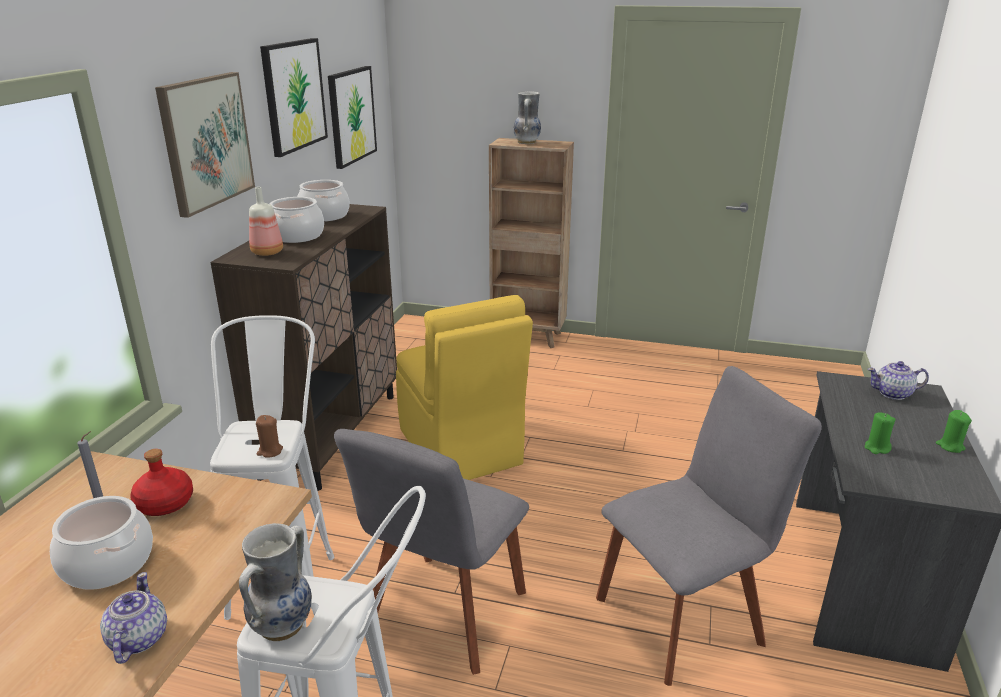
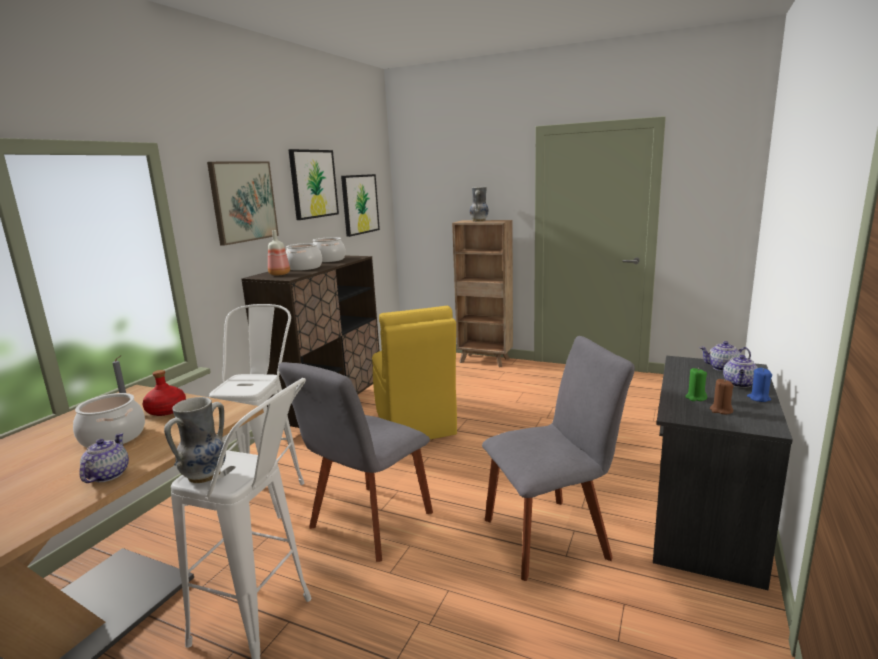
camera: 10 degrees right, 10 degrees down
brown candle [256,415,283,458] -> brown candle moved to [710,379,734,414]
green candle [936,410,972,453] -> blue candle [747,368,772,402]
none -> teapot [723,355,758,388]

